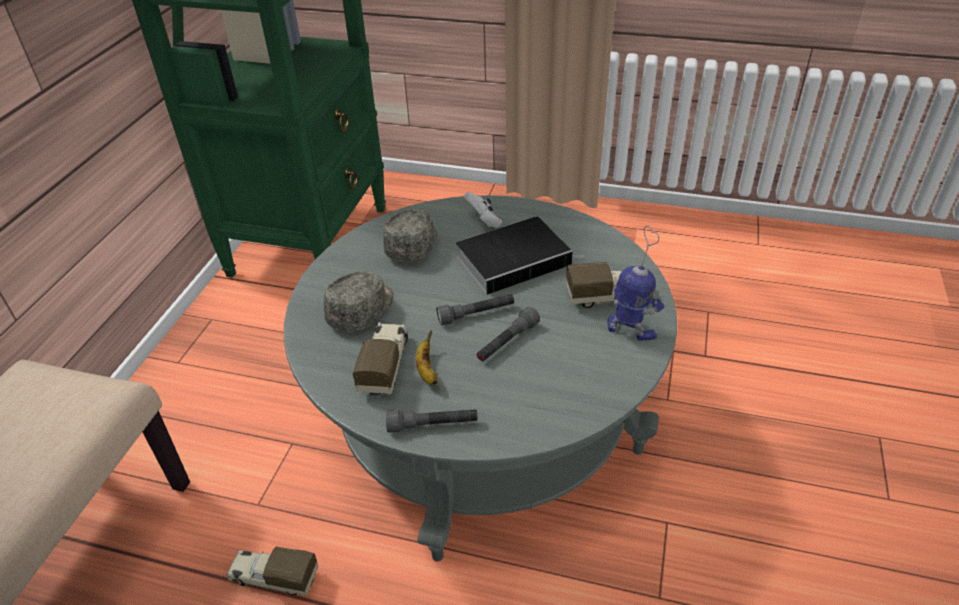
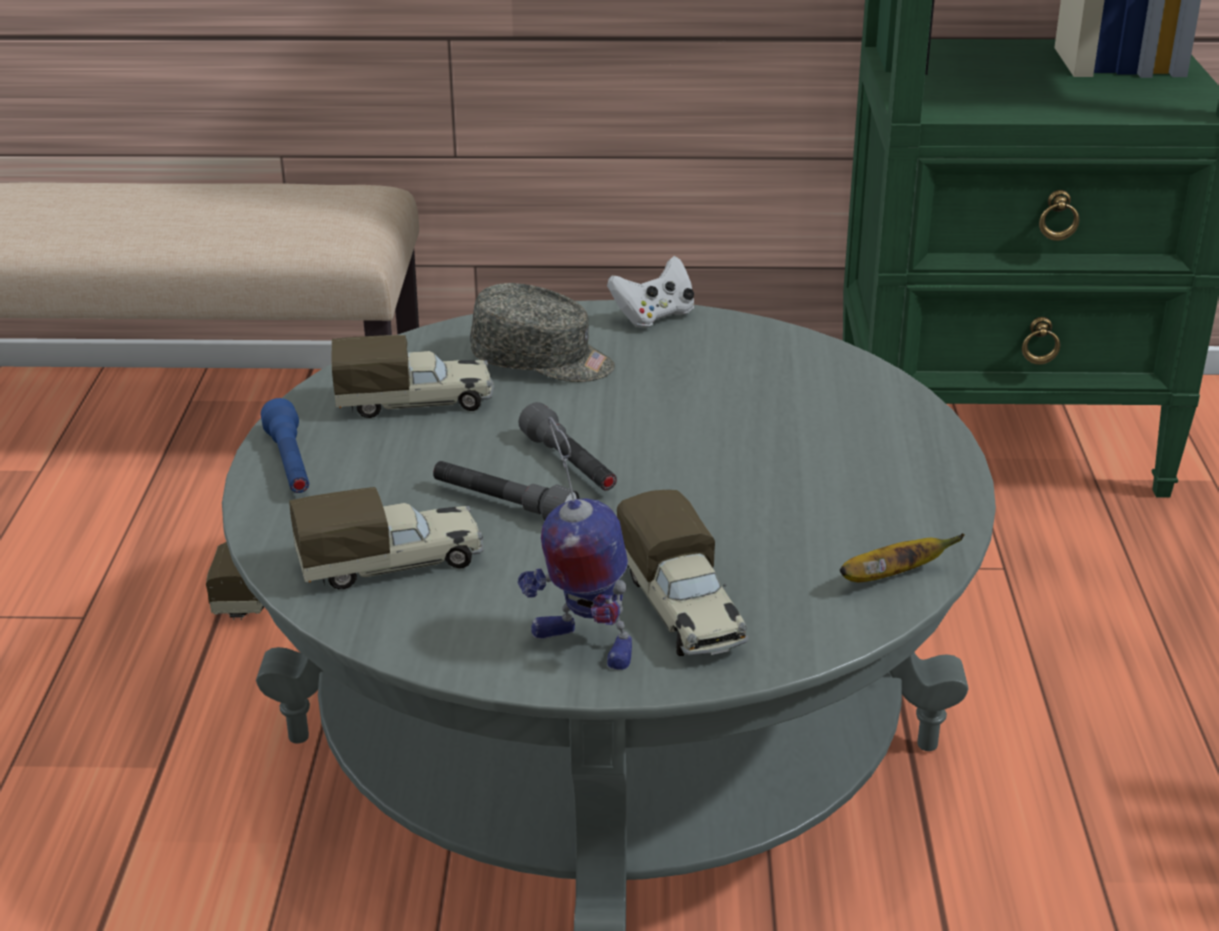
camera: 75 degrees right, 10 degrees down
grey cap [383,209,437,262] -> none
grey flashlight [386,409,478,432] -> blue flashlight [261,398,309,493]
banana [416,330,438,385] -> banana moved to [840,534,965,582]
book [456,216,585,295] -> none
white game controller [464,192,502,228] -> white game controller moved to [607,256,694,328]
toy robot [607,225,665,341] -> toy robot turned 105 degrees clockwise [517,417,632,670]
none -> toy truck [289,487,483,589]

